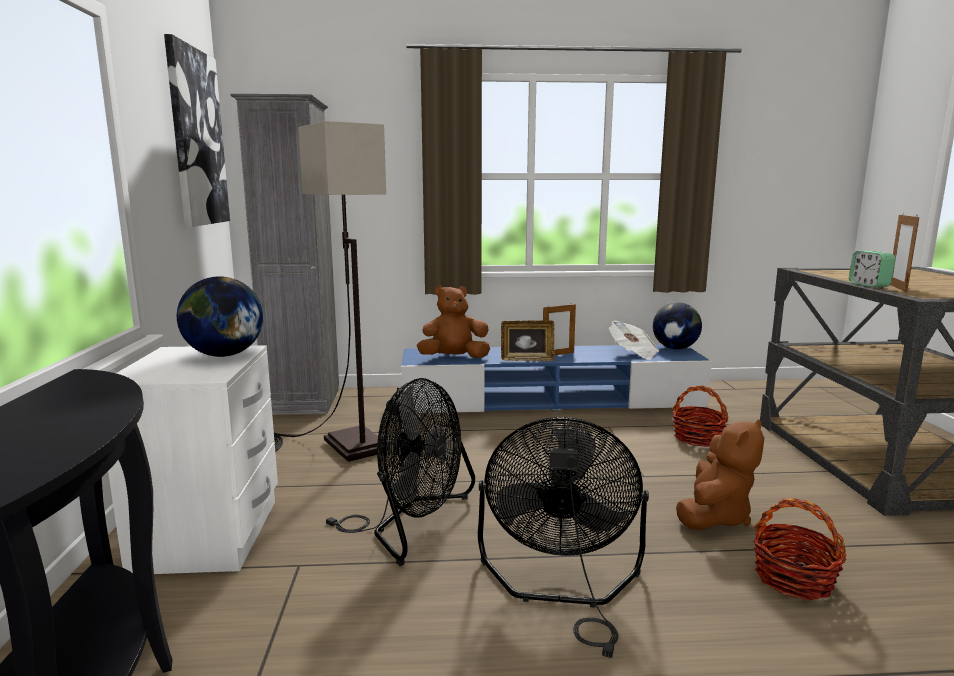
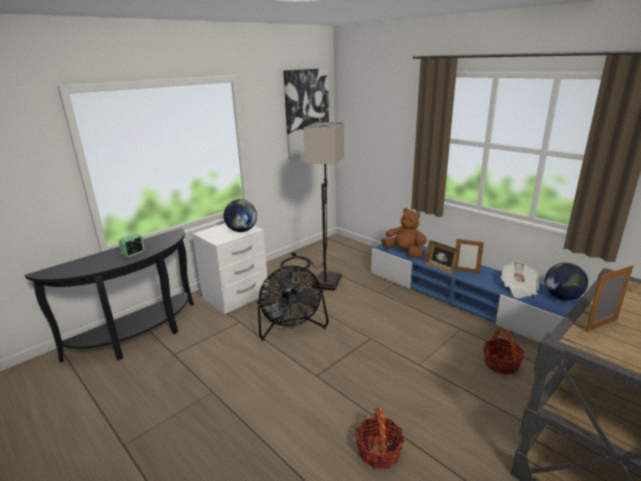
camera: 50 degrees right, 10 degrees up
grey cabinet [231,94,339,415] -> none
black fan [478,417,649,658] -> none
brown plush toy [676,419,764,530] -> none
alarm clock [849,251,895,287] -> alarm clock moved to [119,233,145,258]

